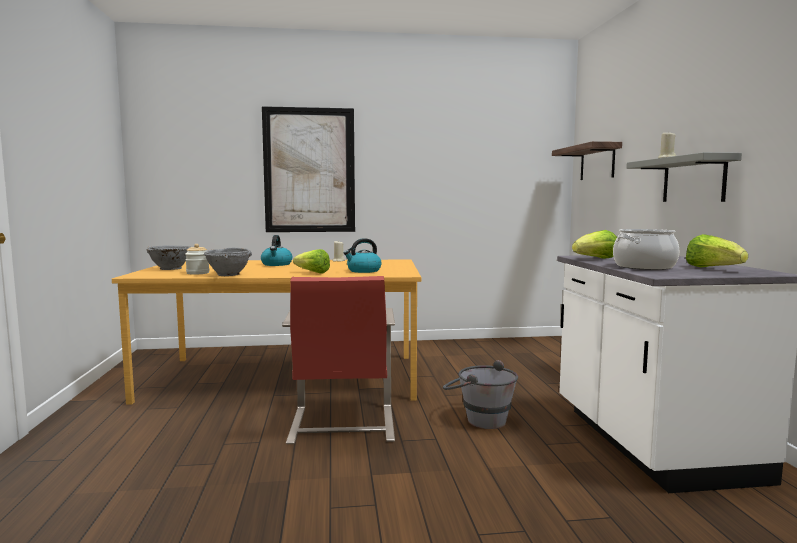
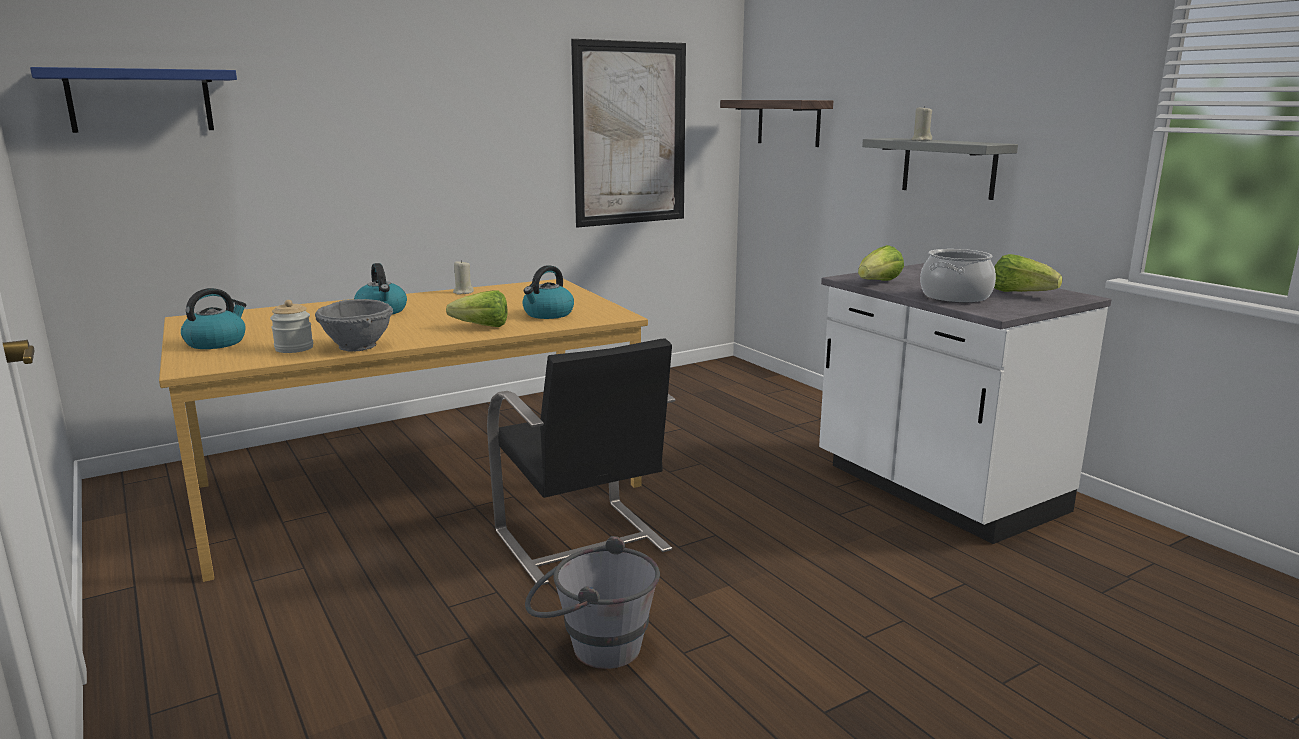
camera: 25 degrees left, 10 degrees up
grey bowl [147,245,191,270] -> kettle [181,288,246,349]
picture [262,106,355,232] -> picture moved to [571,39,686,228]
red chair [282,276,395,444] -> black chair [487,338,675,585]
grey bucket [443,360,518,429] -> grey bucket moved to [525,536,660,669]
none -> blue shelf [30,67,237,133]

